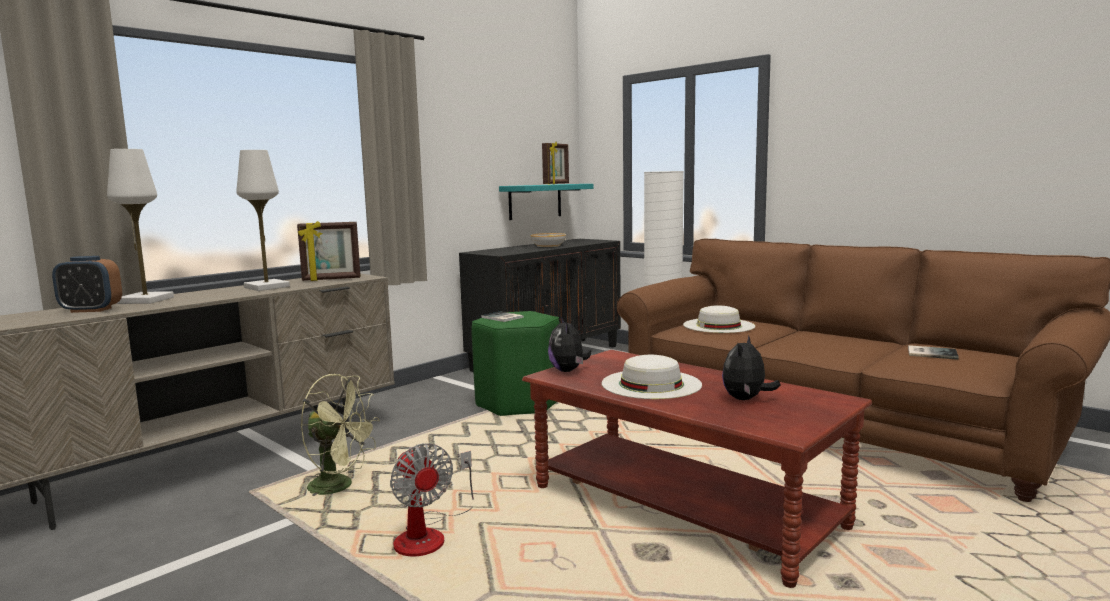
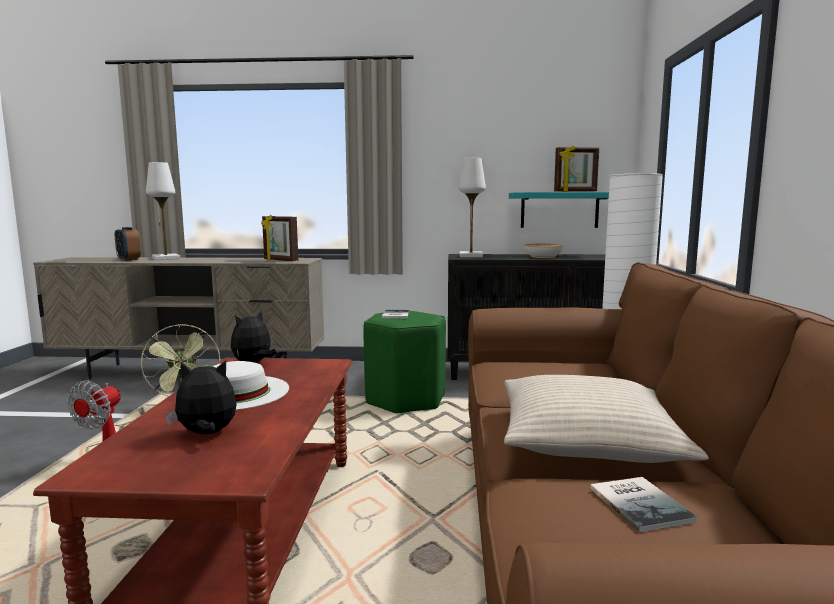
camera: 50 degrees right, 0 degrees up
white table lamp [236,150,290,291] -> white table lamp moved to [458,158,486,257]
white hat [683,306,755,333] -> none
none -> beige pillow [504,375,709,463]

